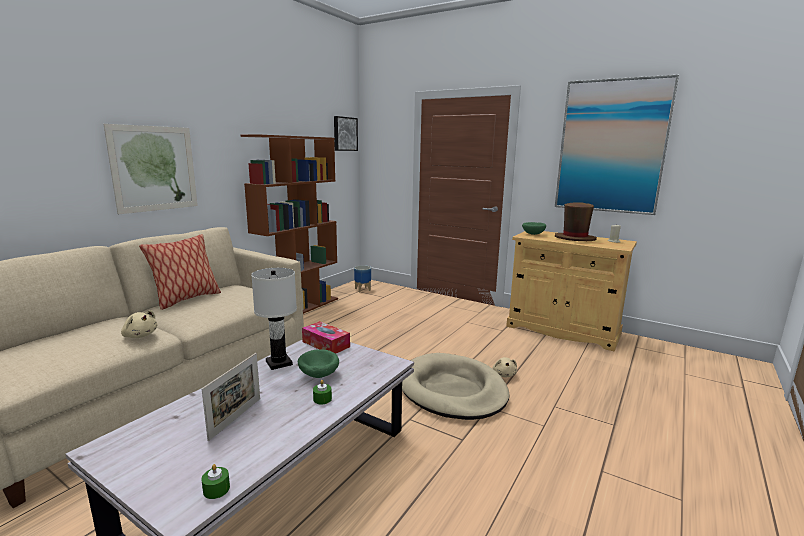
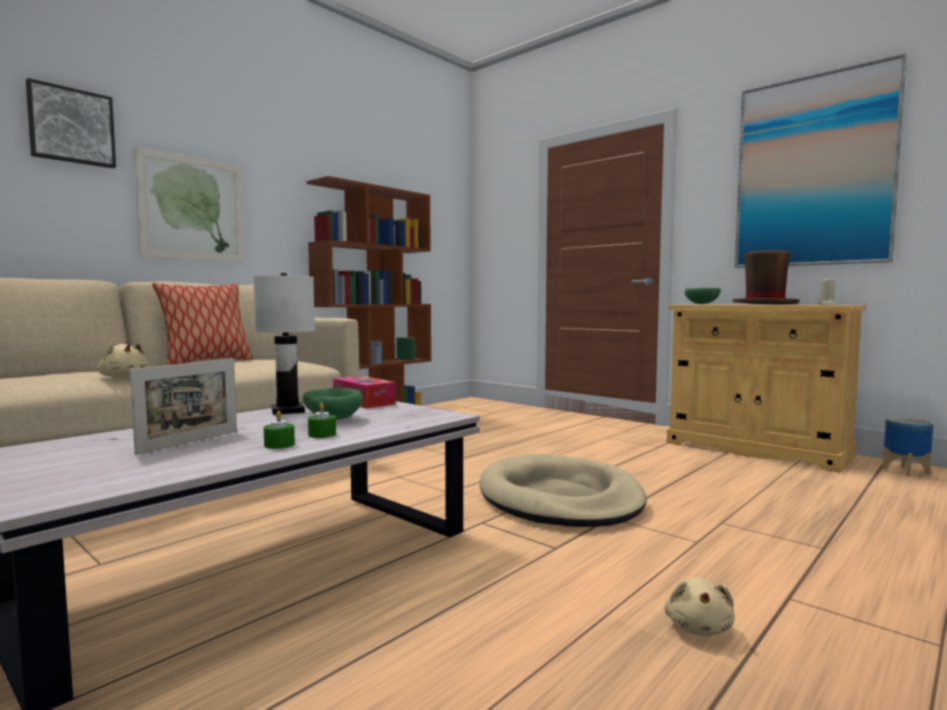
camera: 10 degrees right, 10 degrees down
green candle [201,464,230,499] -> green candle moved to [264,411,295,449]
picture [334,116,358,151] -> picture moved to [26,78,116,168]
planter [354,265,371,292] -> planter moved to [883,417,934,477]
beige plush toy [492,357,517,377] -> beige plush toy moved to [664,577,734,636]

